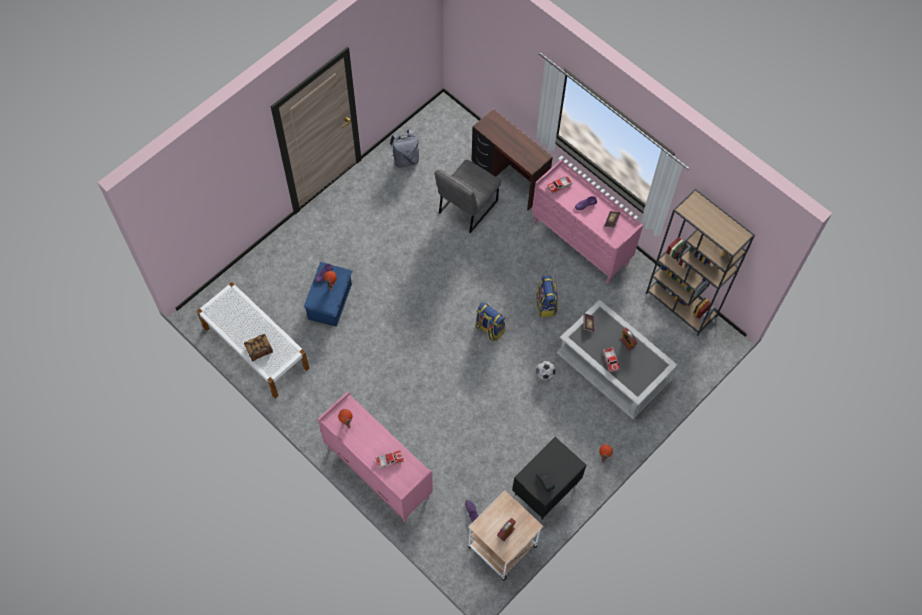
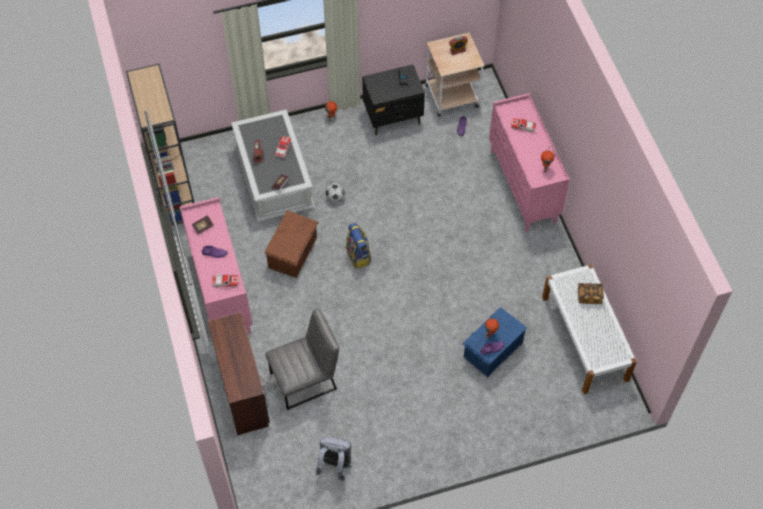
camera: 150 degrees left, 5 degrees down
backpack [536,275,558,317] -> brown storage box [265,210,318,278]

